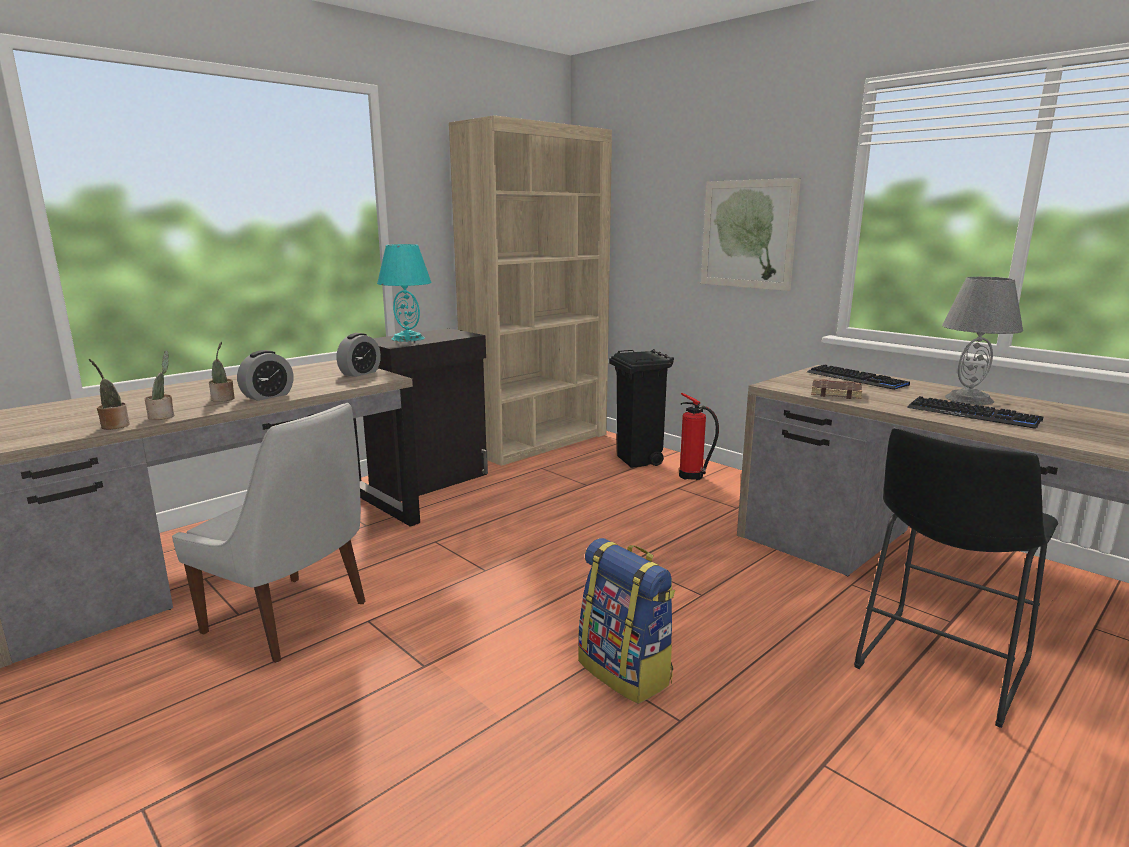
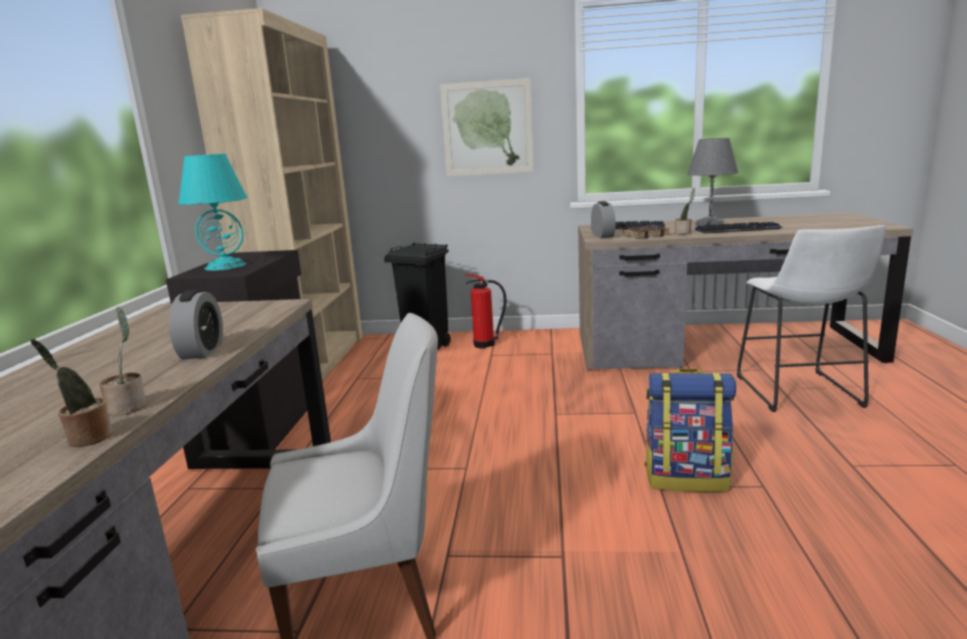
camera: 40 degrees left, 0 degrees up
potted plant [209,342,235,402] -> potted plant moved to [675,188,695,235]
alarm clock [337,333,381,377] -> alarm clock moved to [591,201,616,238]
black stool [854,428,1058,728] -> white stool [737,225,886,412]

